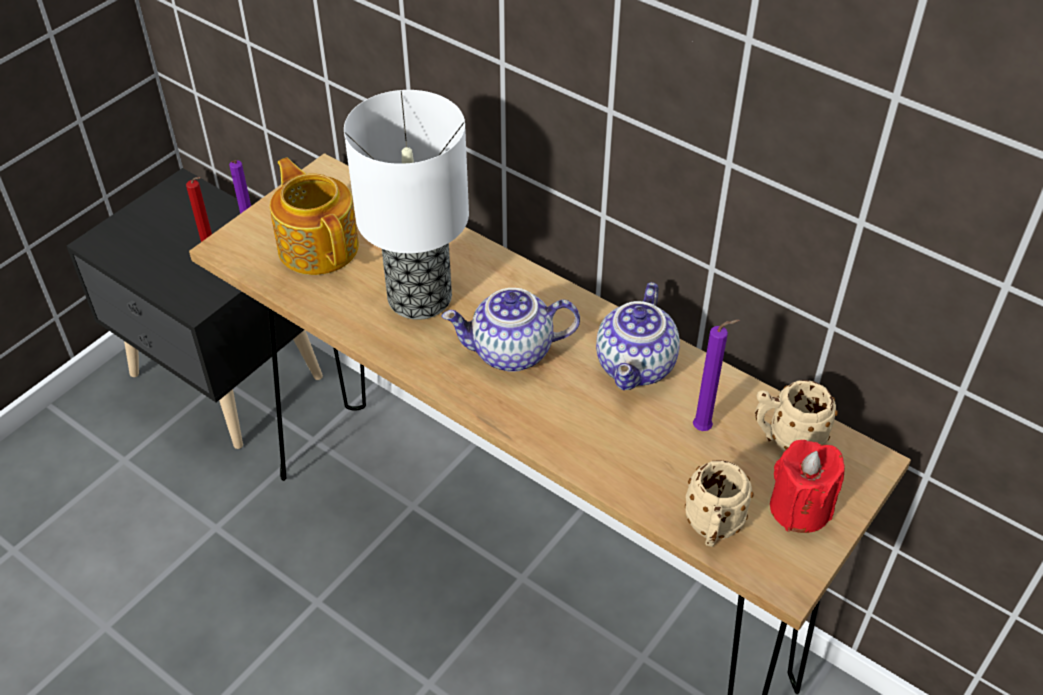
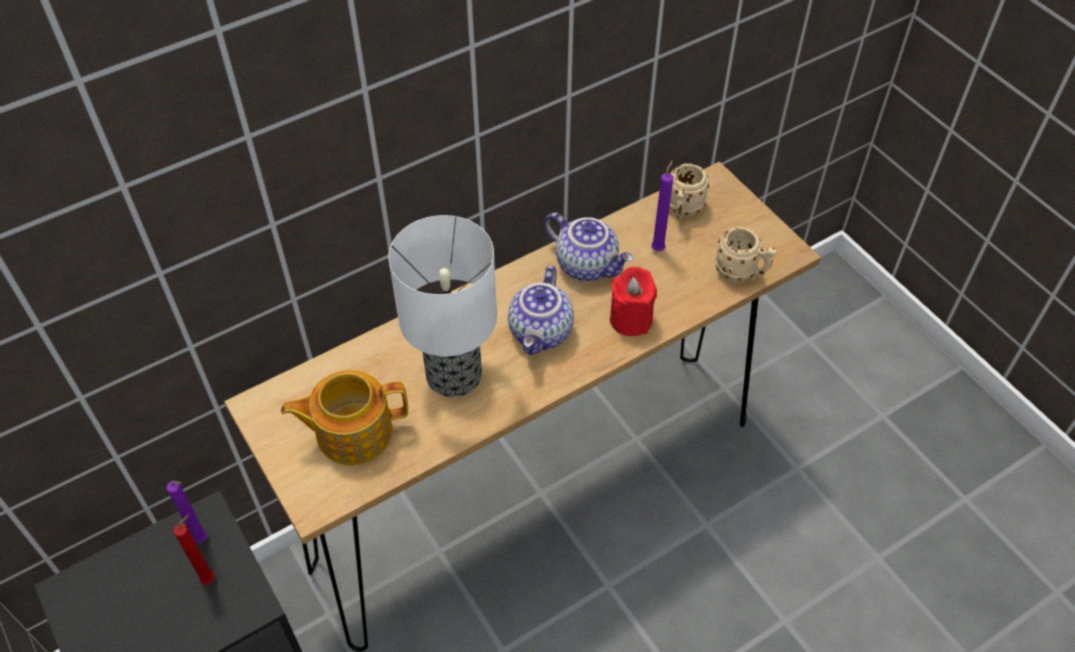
camera: 70 degrees left, 5 degrees up
red candle [770,440,845,533] -> red candle moved to [610,267,657,336]

